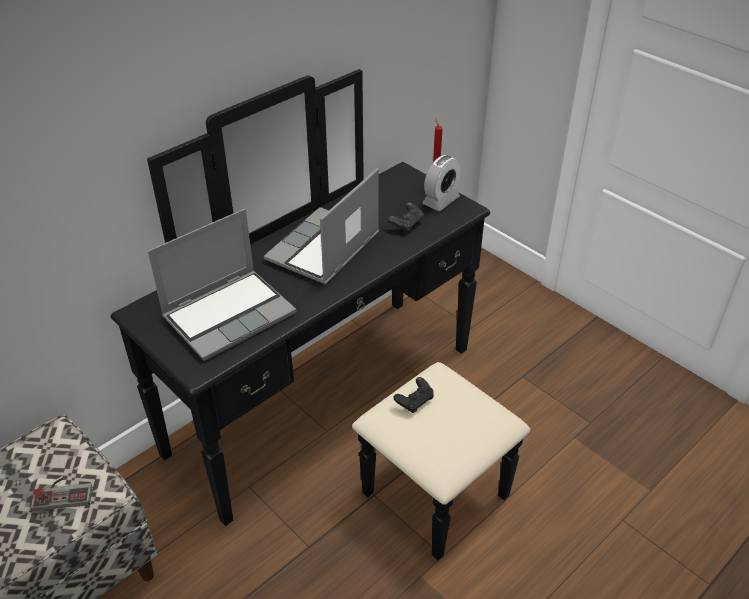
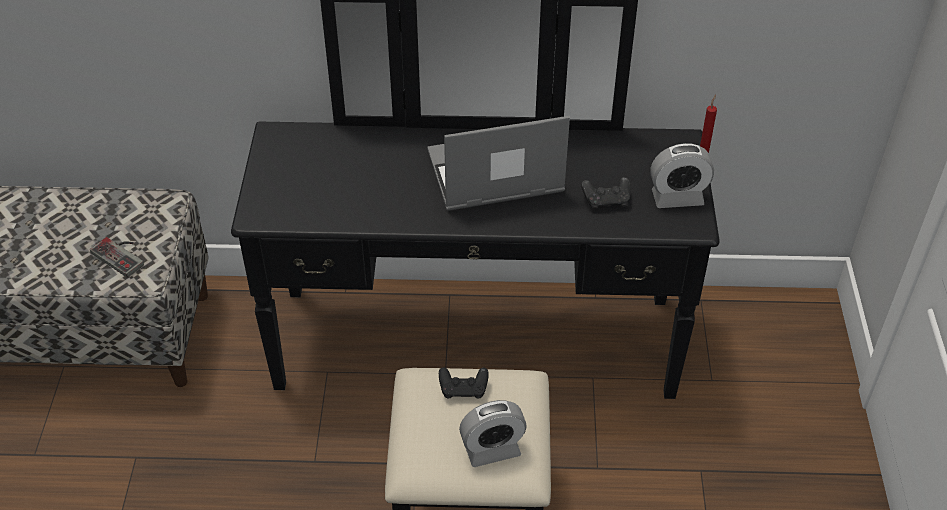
camera: 45 degrees right, 5 degrees up
laptop [148,209,297,361] -> none
none -> alarm clock [459,400,527,467]

